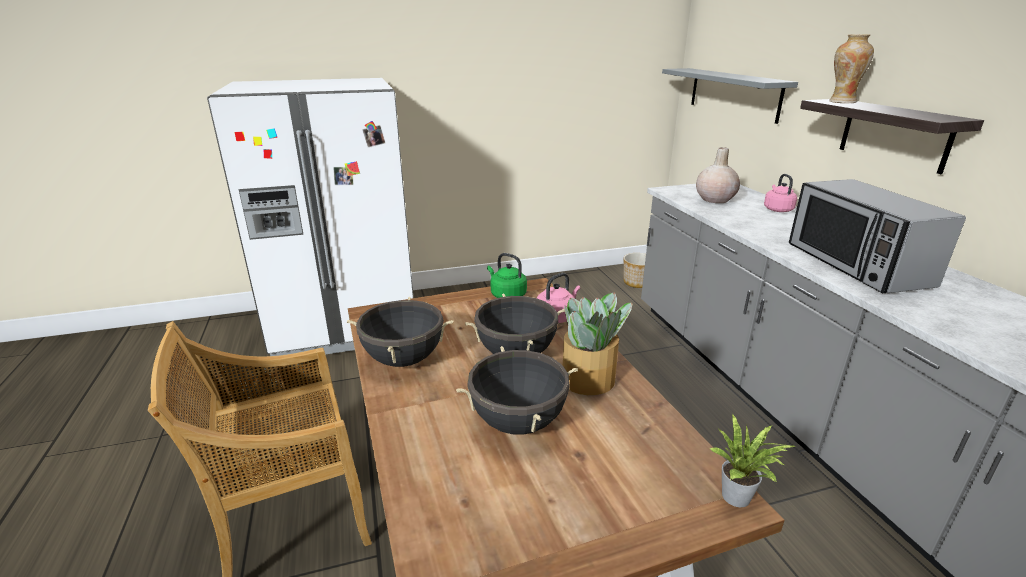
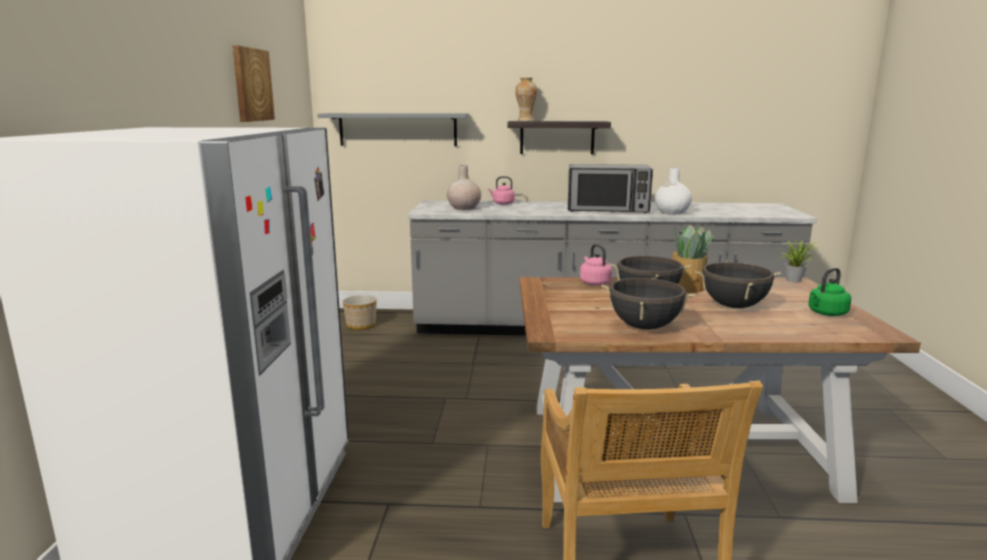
camera: 70 degrees left, 10 degrees down
green kettle [487,253,527,298] -> green kettle moved to [808,268,851,316]
none -> picture [232,46,275,122]
none -> white vase [655,168,692,214]

